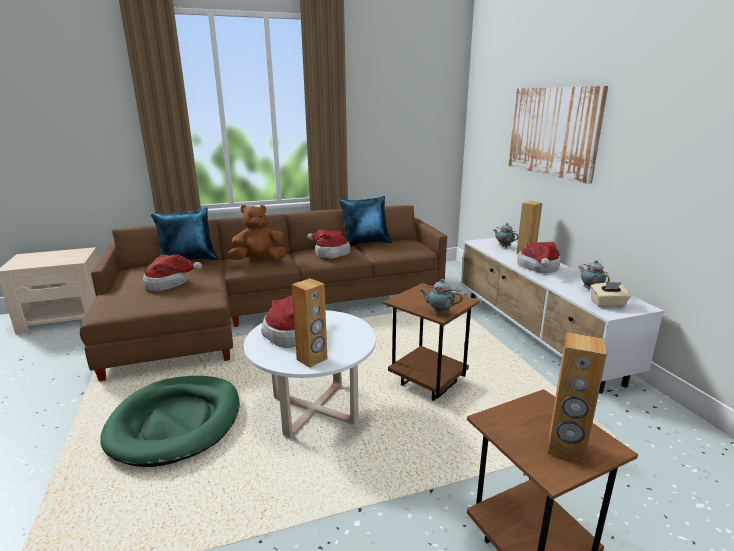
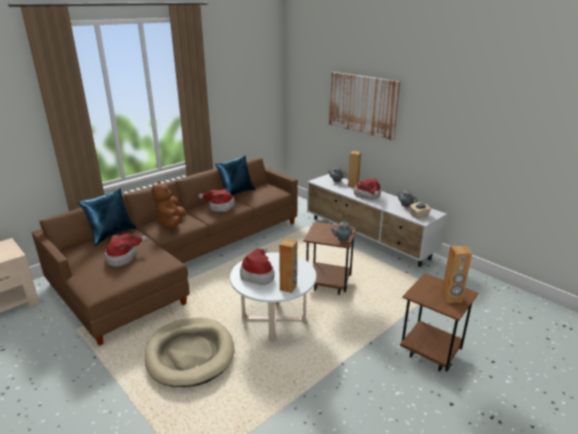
camera: 25 degrees left, 5 degrees up
green dog bed [100,376,240,467] -> beige dog bed [145,318,234,387]
brown plush toy [228,205,287,260] -> brown plush toy turned 45 degrees counterclockwise [151,181,186,228]

